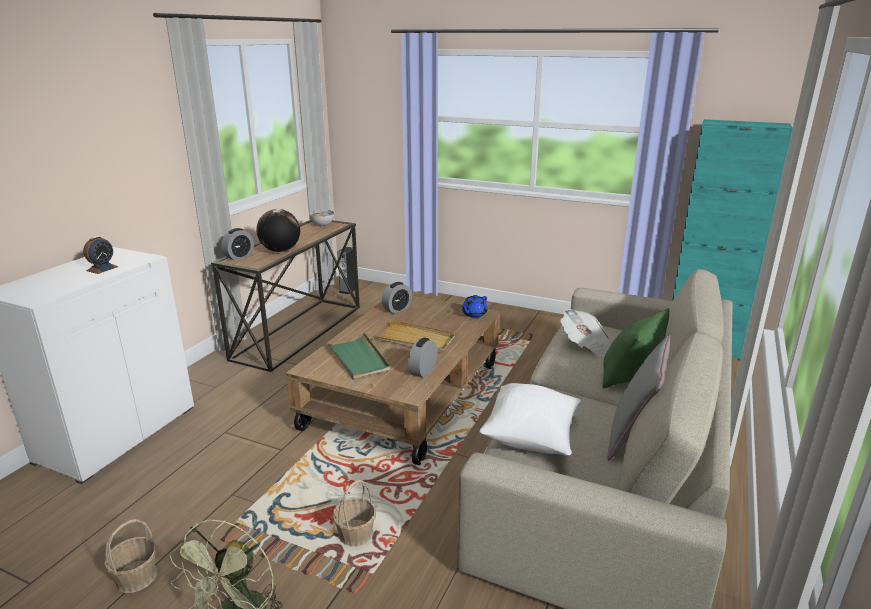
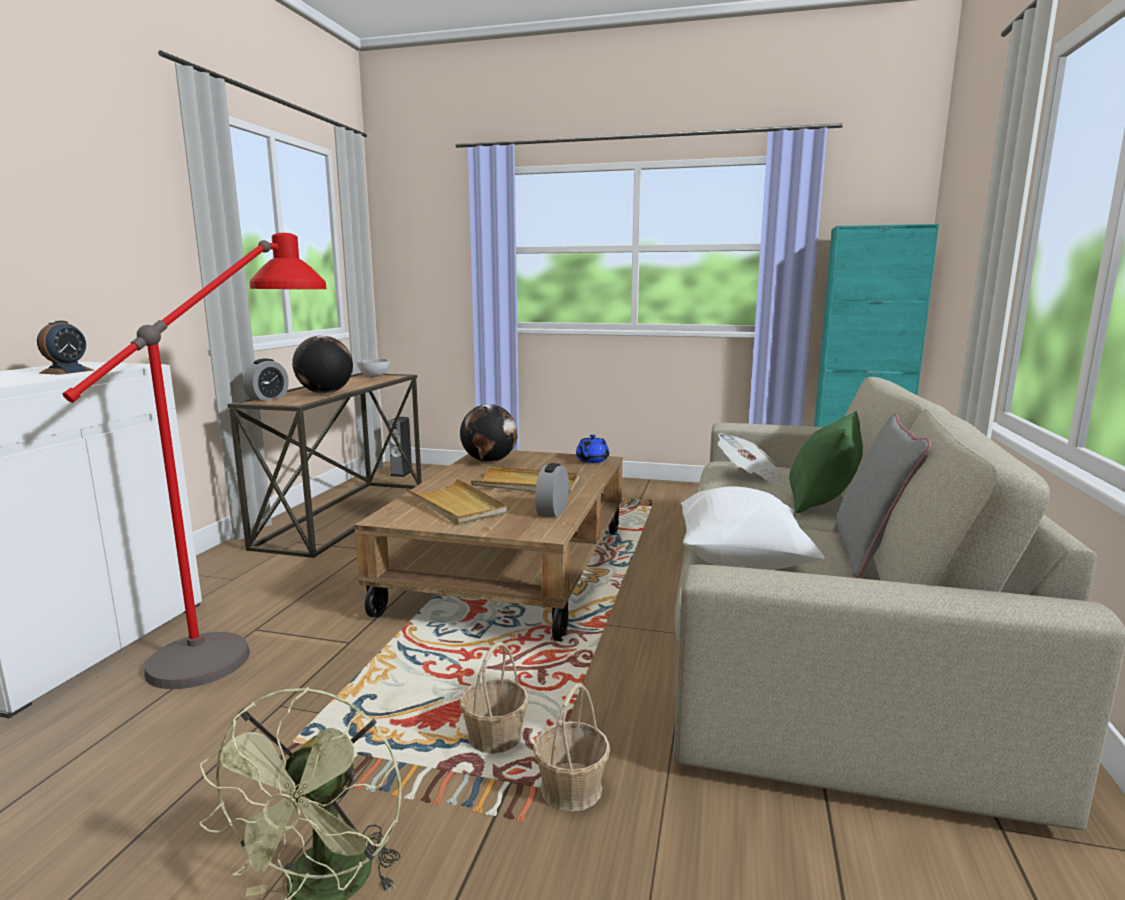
camera: 10 degrees left, 10 degrees down
basket [104,519,157,593] -> basket moved to [533,683,610,812]
green tray [325,333,390,380] -> beige tray [405,478,507,525]
alarm clock [382,282,412,314] -> globe [460,404,518,462]
none -> red floor lamp [62,233,326,689]

